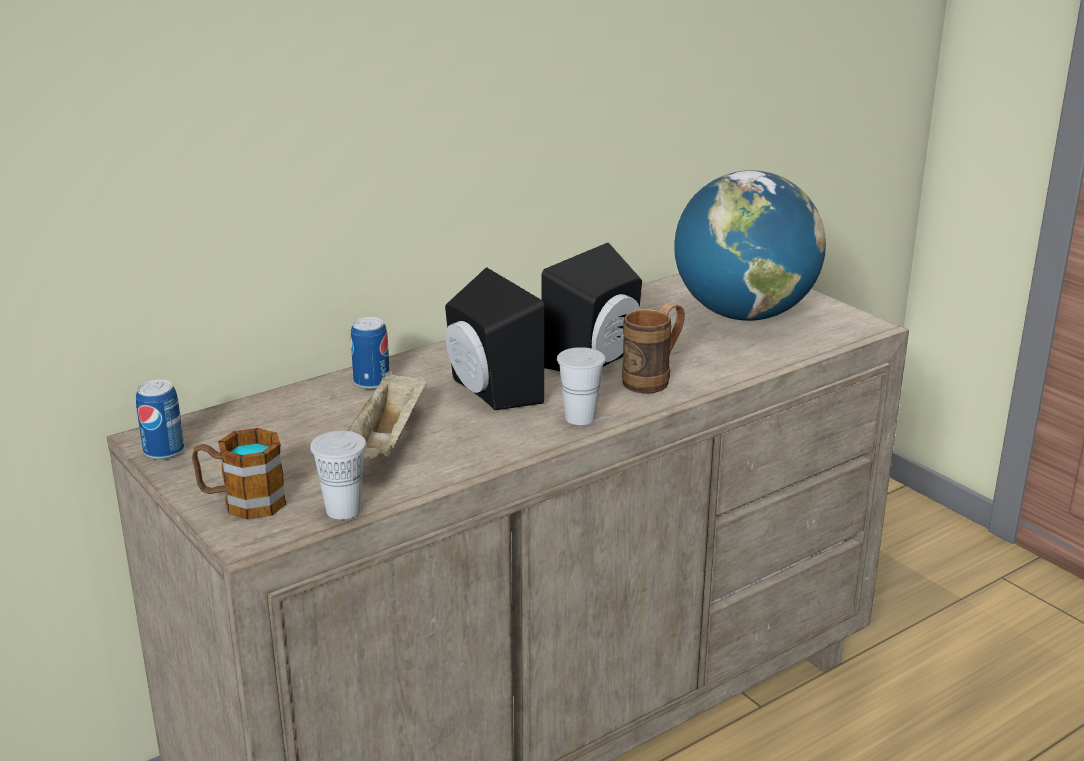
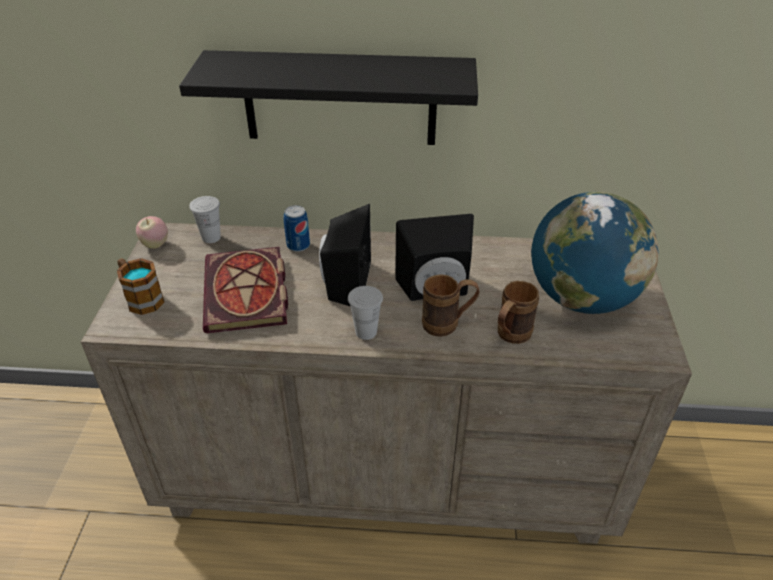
camera: 40 degrees right, 15 degrees up
can [136,380,184,460] -> apple [136,216,168,249]
white cup [310,431,367,519] -> white cup moved to [189,196,221,243]
beige tray [347,371,427,459] -> book [203,247,288,333]
none -> black shelf [179,50,478,145]
none -> brown mug [498,281,539,344]

